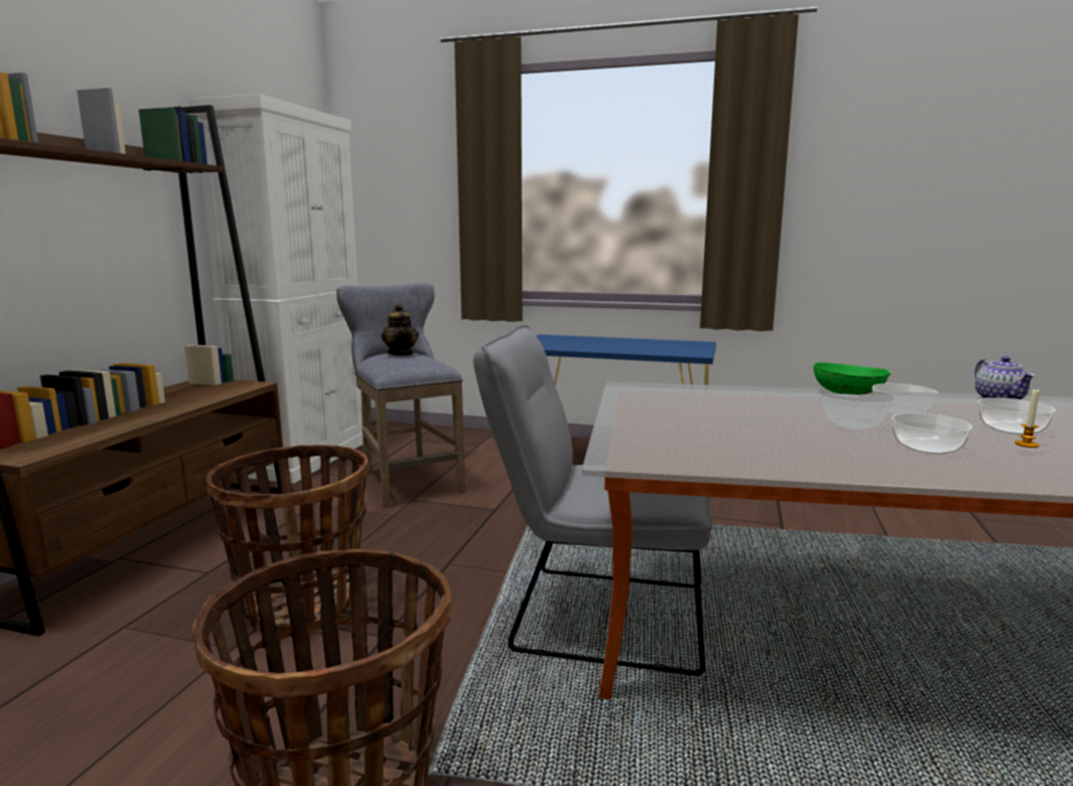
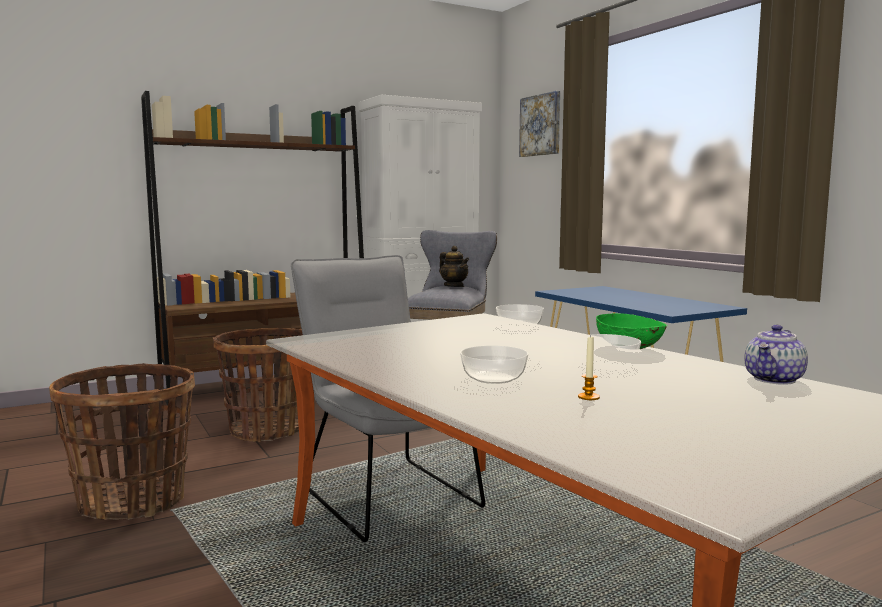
camera: 45 degrees right, 5 degrees down
teapot [381,304,419,355] -> teapot turned 60 degrees counterclockwise [439,246,469,287]
bowl [978,398,1056,435] -> bowl moved to [496,304,544,329]
none -> picture [519,91,560,157]

